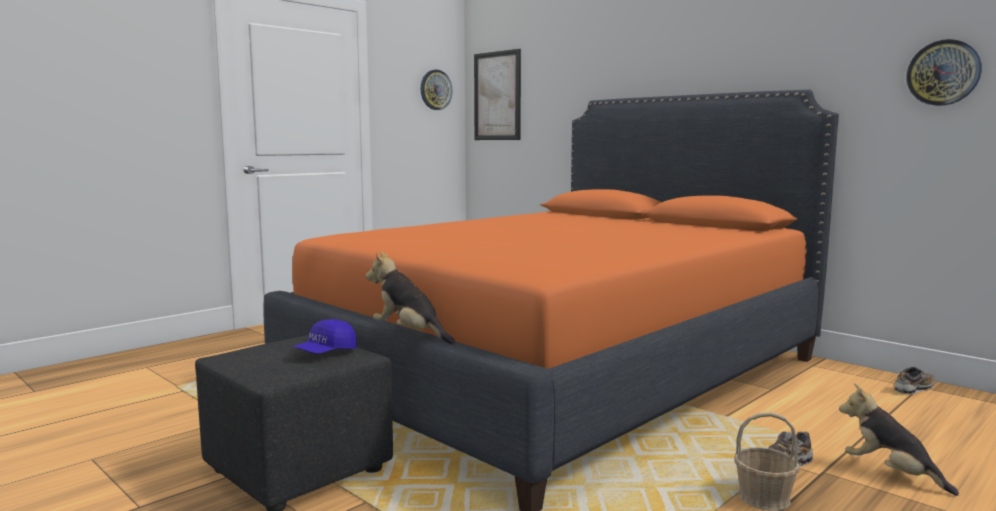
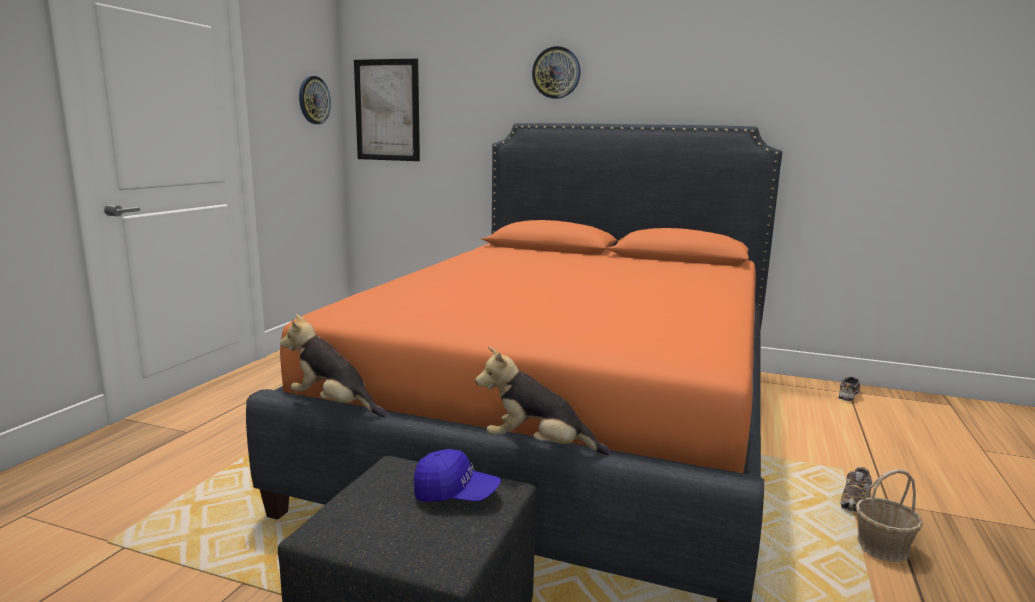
camera: 25 degrees left, 5 degrees up
blue cap [292,319,357,354] -> blue cap turned 90 degrees counterclockwise [414,449,501,502]
plush toy [839,383,959,496] -> plush toy moved to [280,314,387,417]
wall clock [906,39,982,106] -> wall clock moved to [532,46,581,99]

